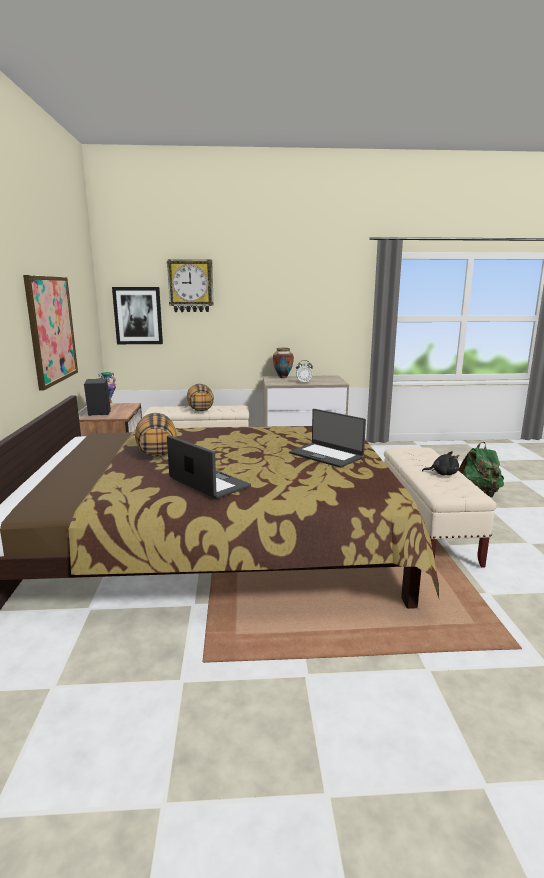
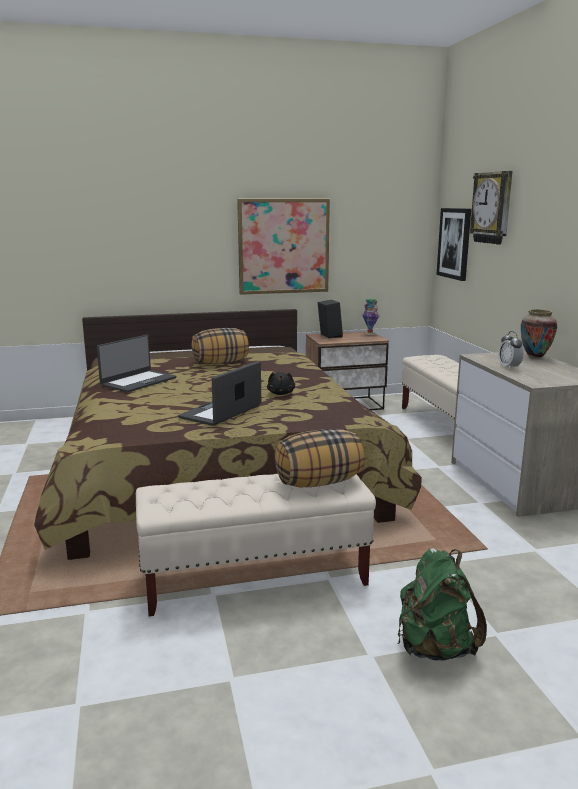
camera: 80 degrees right, 0 degrees up
pillow [187,384,214,411] -> pillow moved to [275,429,365,487]
black plush toy [422,451,459,475] -> black plush toy moved to [267,372,295,395]

